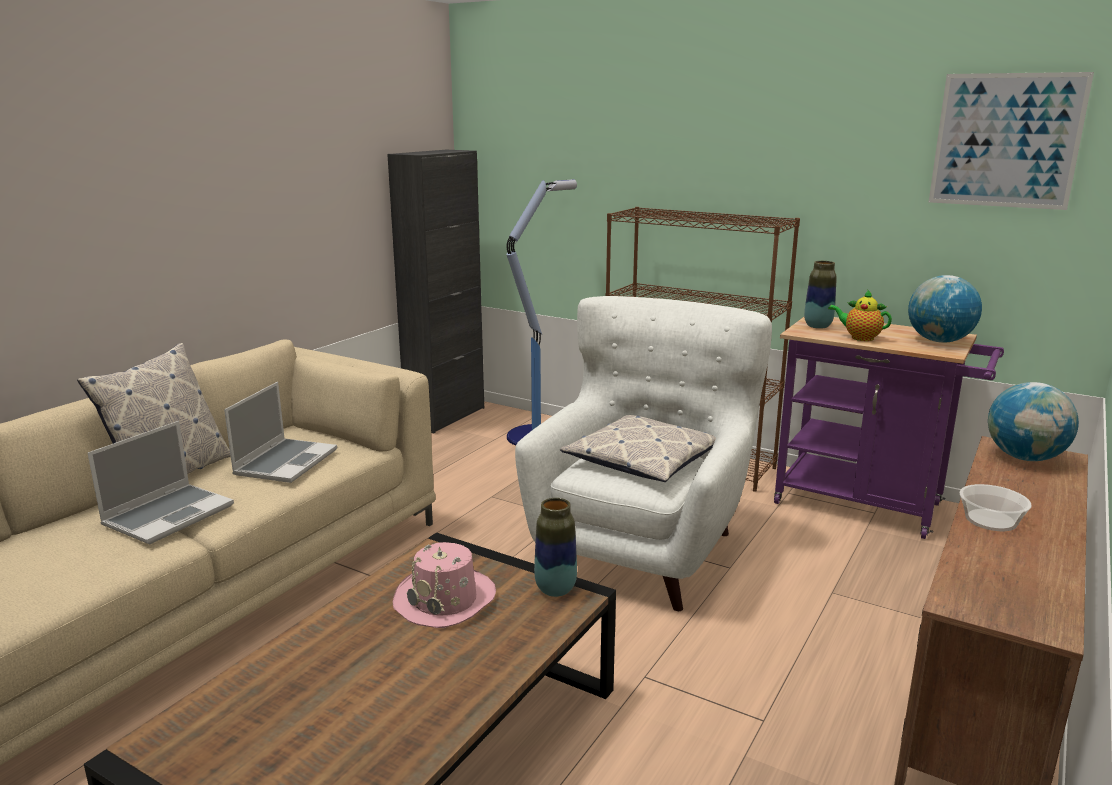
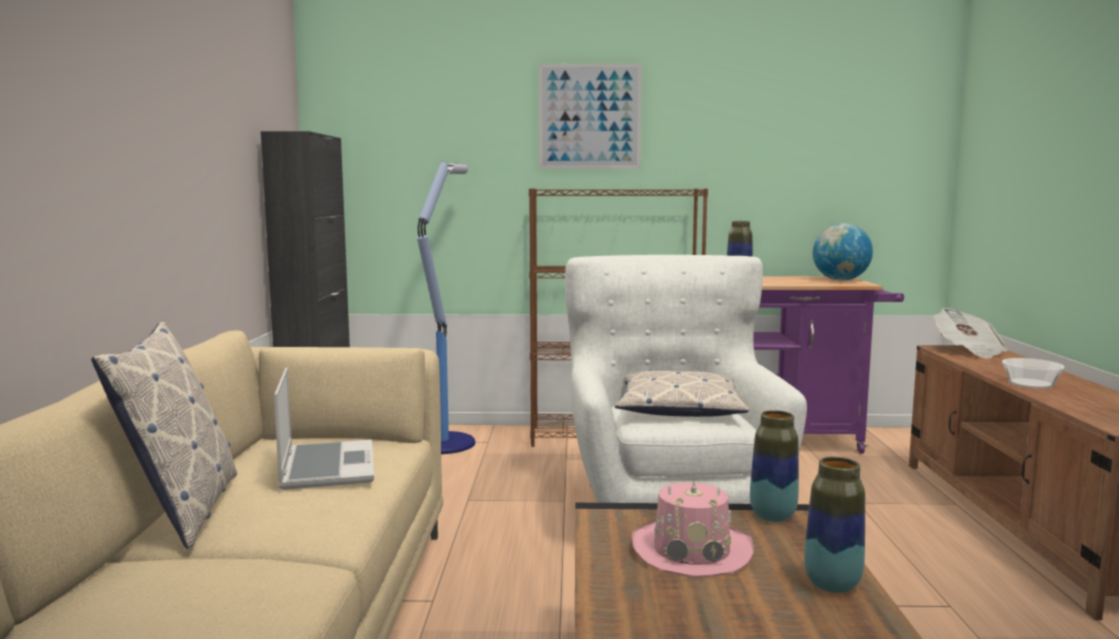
camera: 30 degrees left, 10 degrees down
laptop [88,421,234,544] -> none
teapot [828,289,892,341] -> none
picture [929,72,1094,210] -> picture moved to [539,64,642,169]
globe [988,382,1079,461] -> newspaper [933,308,1008,359]
none -> vase [804,457,865,593]

